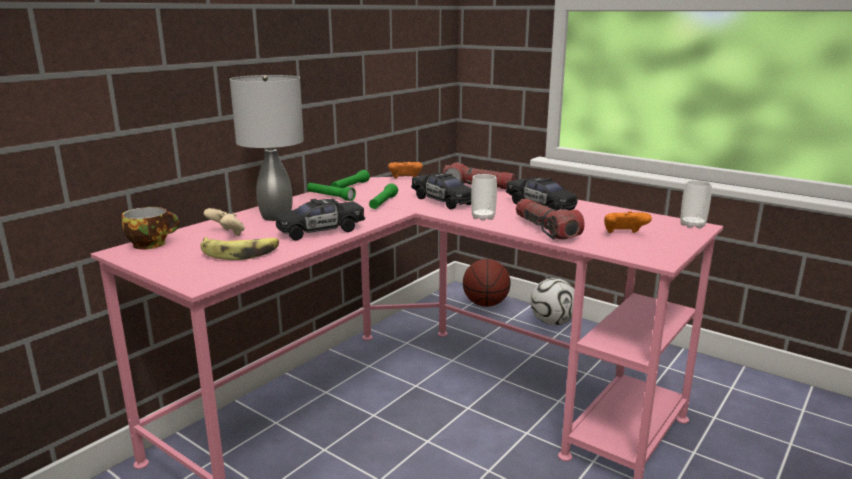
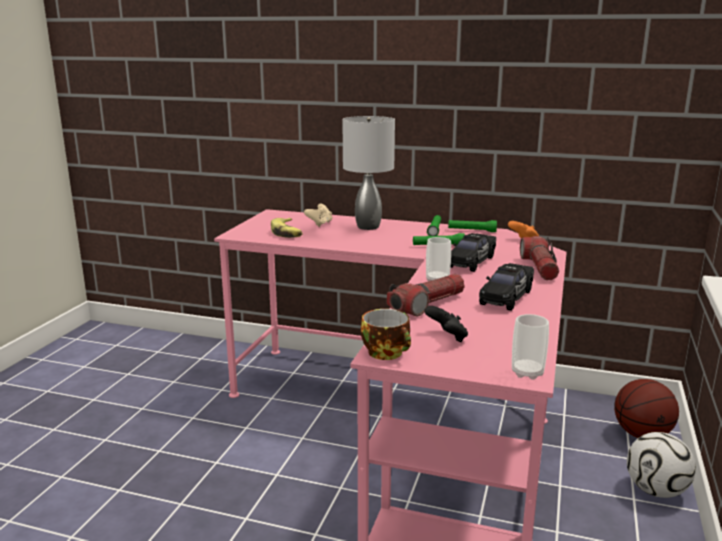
camera: 70 degrees right, 0 degrees up
cup [122,207,179,250] -> cup moved to [361,309,411,360]
black toy car [276,199,365,240] -> none
orange game controller [604,211,652,233] -> black game controller [424,306,468,342]

